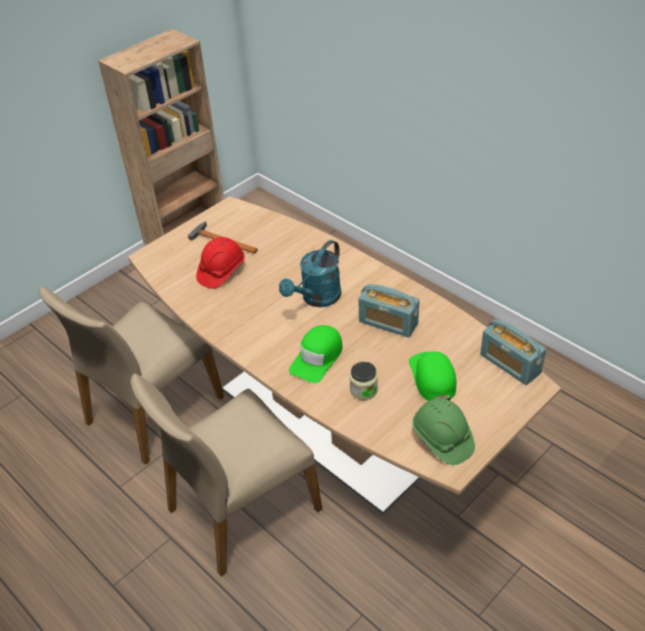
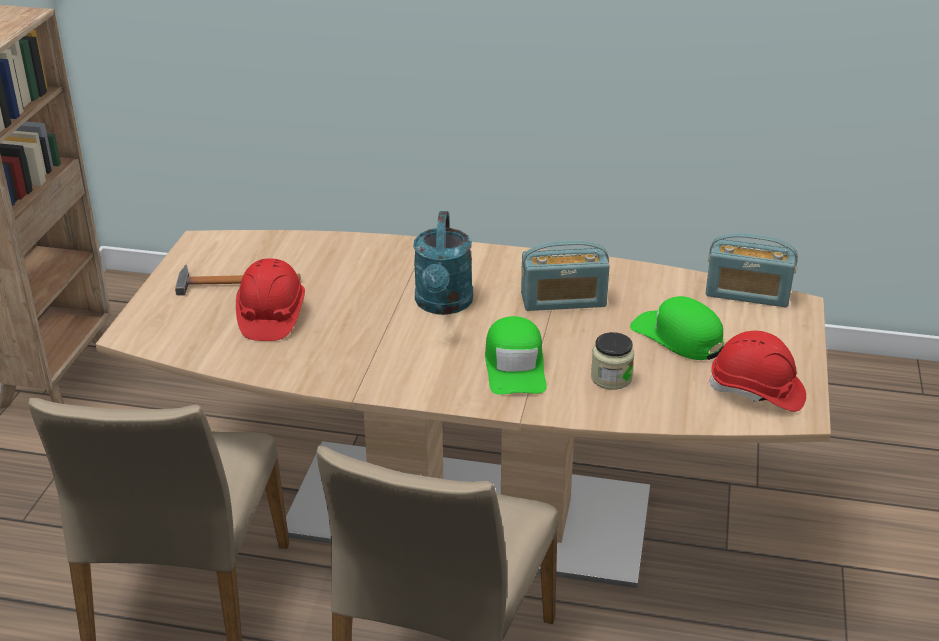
camera: 35 degrees left, 10 degrees down
green hard hat [412,398,475,465] -> red hard hat [708,331,806,412]

